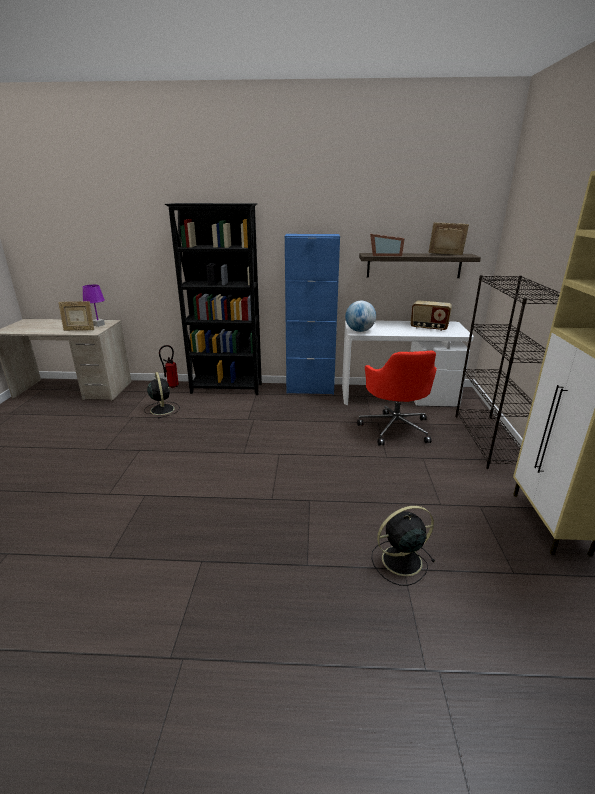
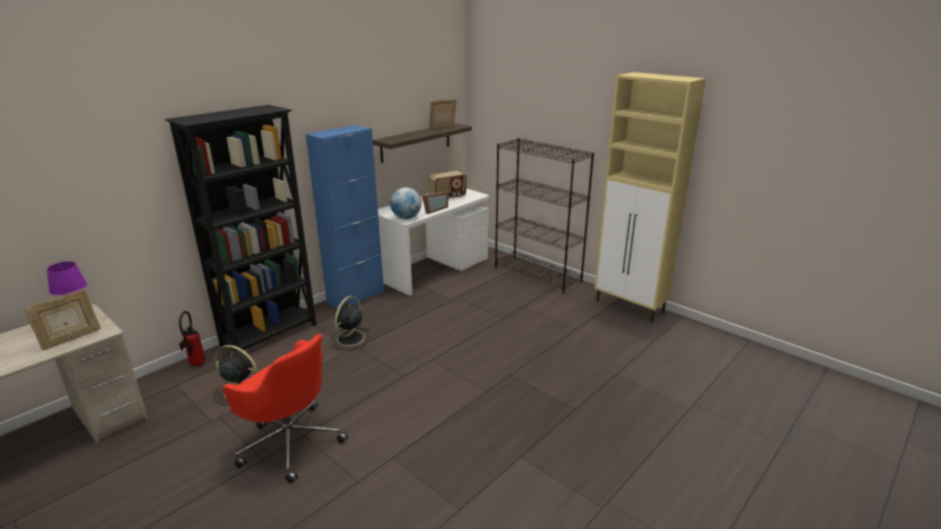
camera: 50 degrees left, 0 degrees up
red office chair [357,350,437,445] -> red office chair moved to [222,334,348,483]
picture frame [370,234,405,256] -> picture frame moved to [422,191,448,214]
black fan [371,506,435,586] -> black fan moved to [330,296,369,351]

